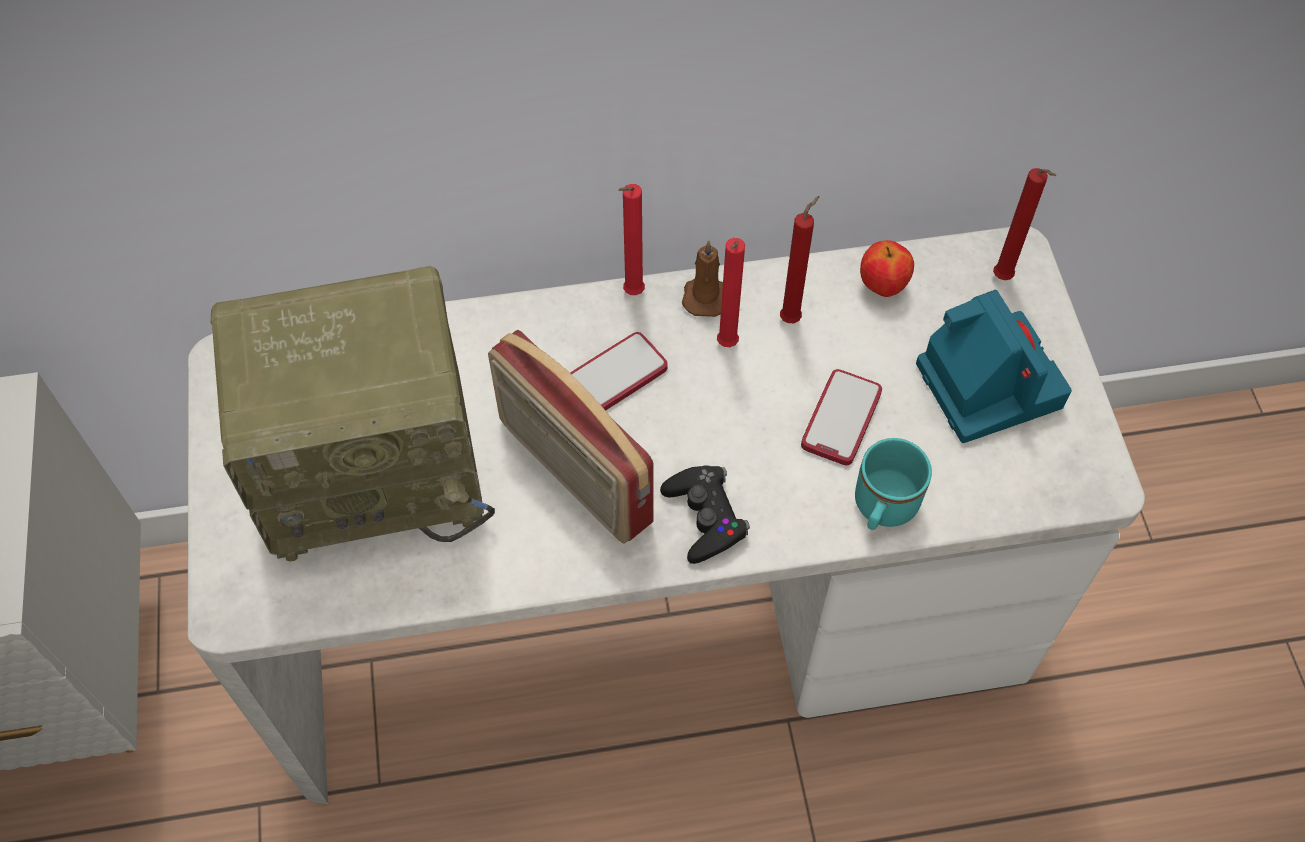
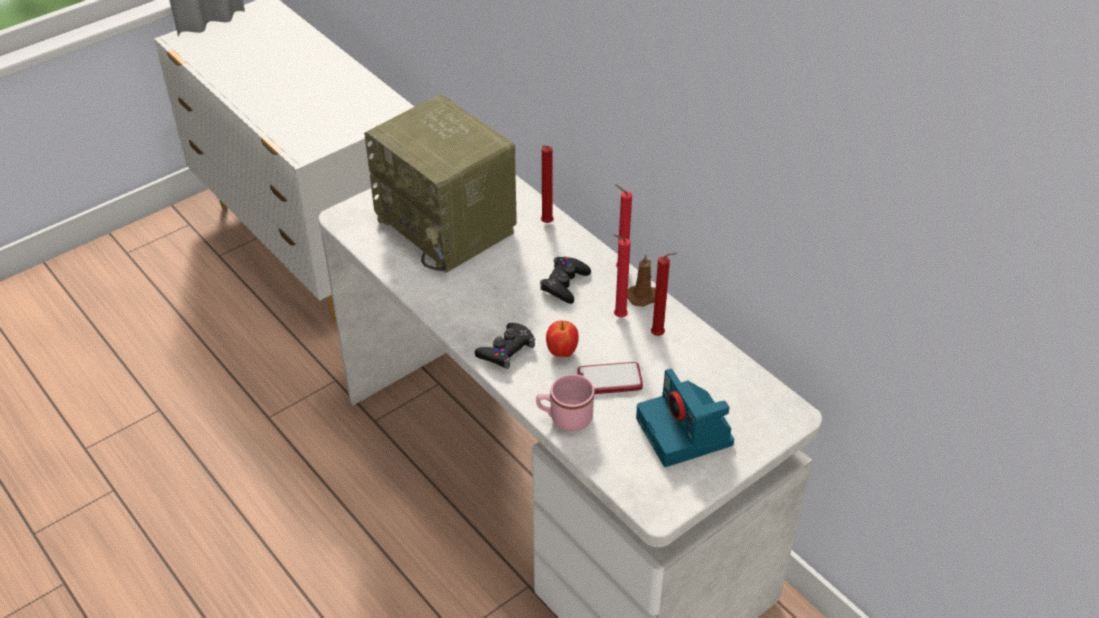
camera: 60 degrees right, 15 degrees down
radio [488,330,654,544] -> none
phone [570,332,668,411] -> black game controller [540,257,591,304]
turquoise mug [855,438,932,530] -> pink mug [536,374,594,431]
apple [860,240,914,297] -> apple moved to [546,321,579,357]
camera [916,290,1072,443] -> camera turned 120 degrees clockwise [636,368,734,467]
red candle [993,168,1056,280] -> red candle moved to [541,145,554,223]

